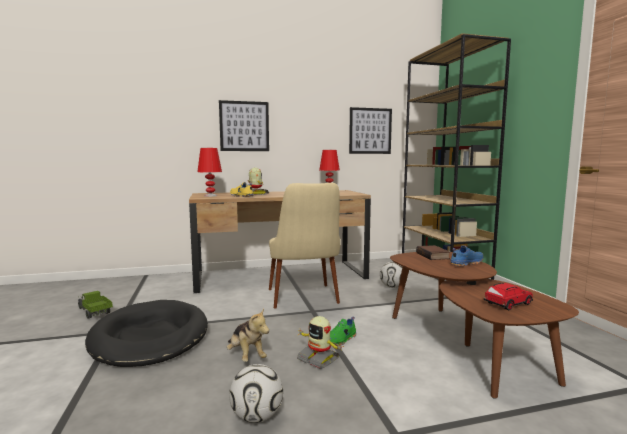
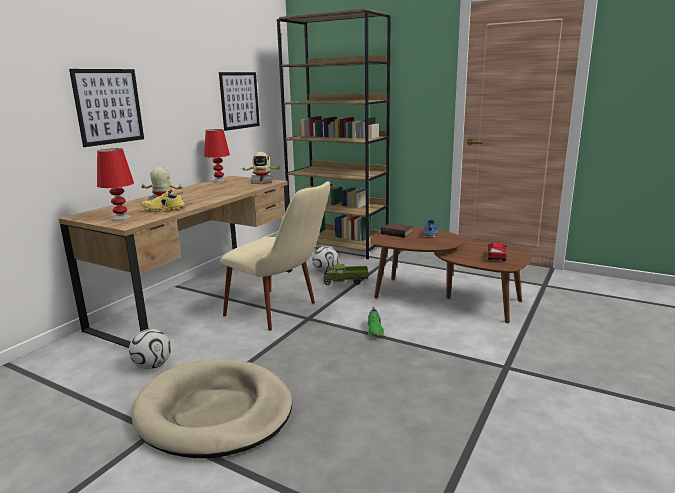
camera: 45 degrees left, 10 degrees up
toy truck [77,291,113,319] -> toy truck moved to [324,264,368,285]
black dog bed [85,300,208,367] -> beige dog bed [131,360,292,458]
plush toy [227,309,269,362] -> none
football [229,364,283,423] -> football moved to [129,329,171,369]
toy robot [297,316,344,369] -> toy robot moved to [241,152,281,184]

